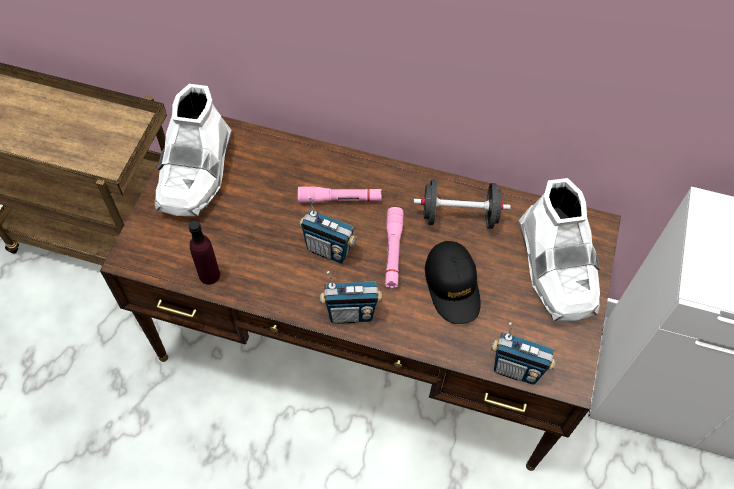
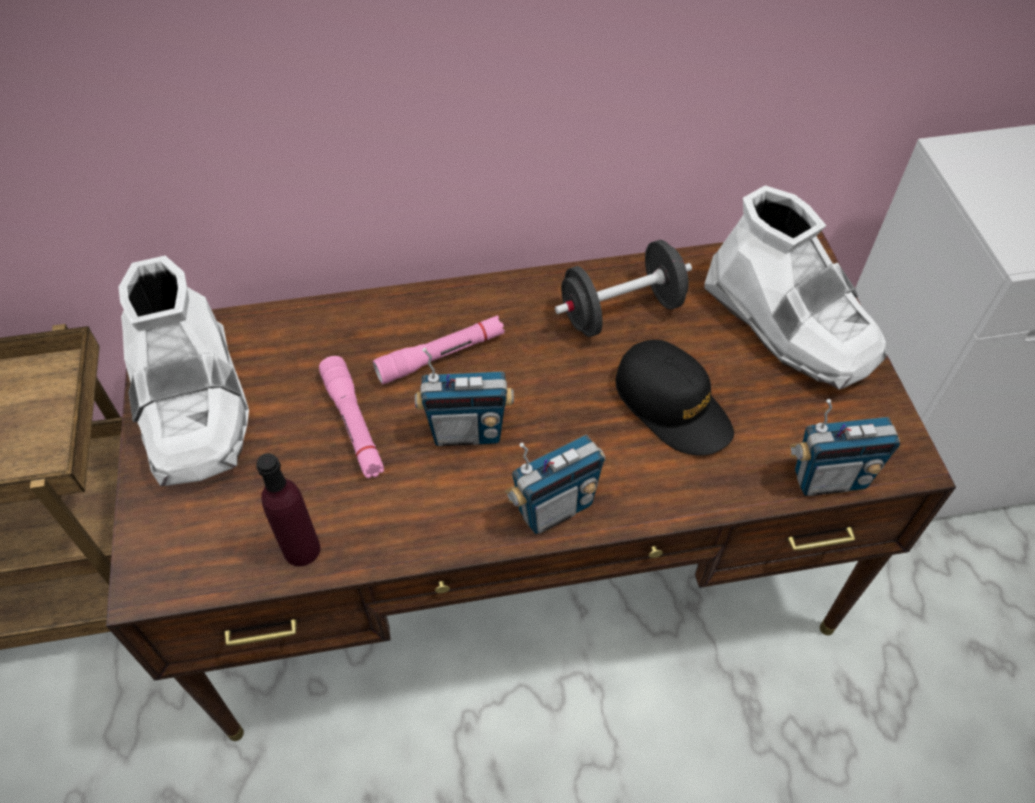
camera: 25 degrees left, 5 degrees down
pink flashlight [385,207,404,289] -> pink flashlight moved to [319,356,384,478]

